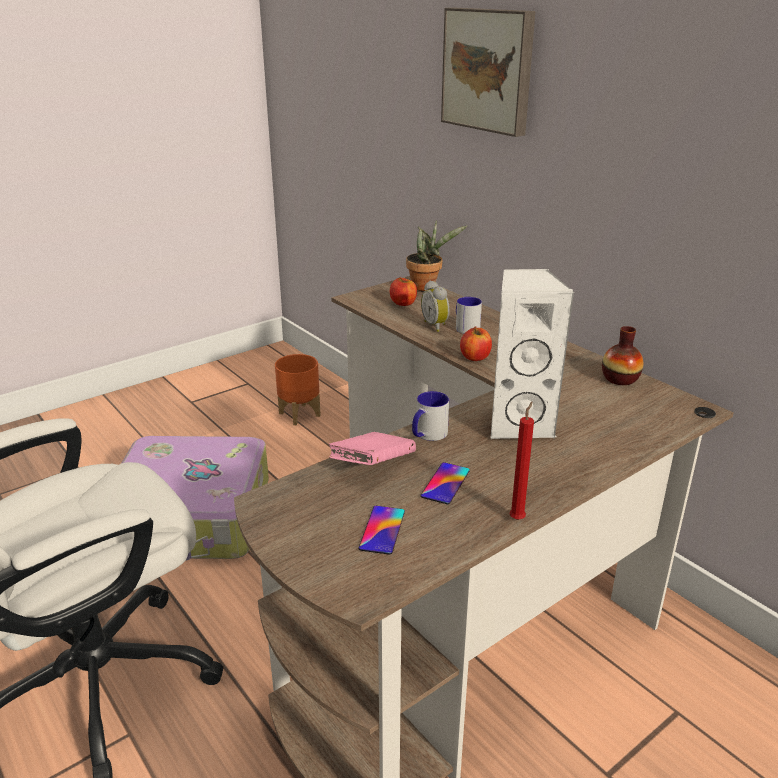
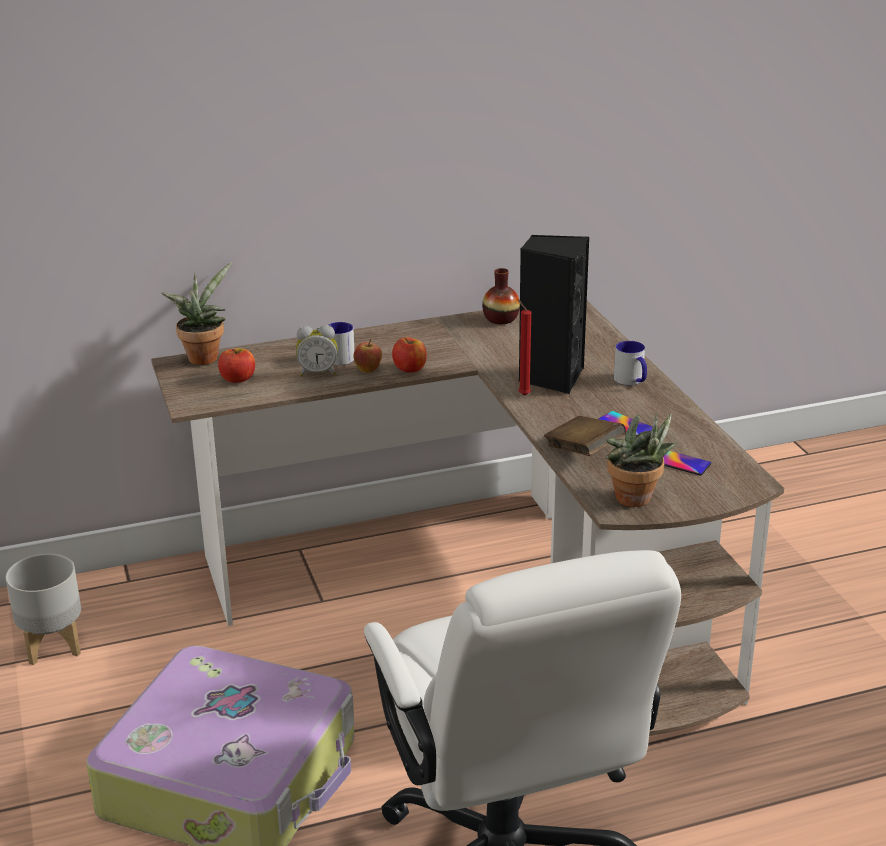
camera: 70 degrees left, 0 degrees up
orange planter [275,354,321,425] -> grey planter [6,553,81,665]
pink book [329,432,416,465] -> brown book [544,416,626,456]
mug [412,391,449,441] -> mug moved to [614,341,647,385]
picture [441,8,535,137] -> none
white speaker [490,269,575,439] -> black speaker [518,235,589,394]
red candle [510,402,534,520] -> red candle moved to [518,299,531,396]
none -> apple [354,339,382,373]
none -> potted plant [606,413,678,507]

